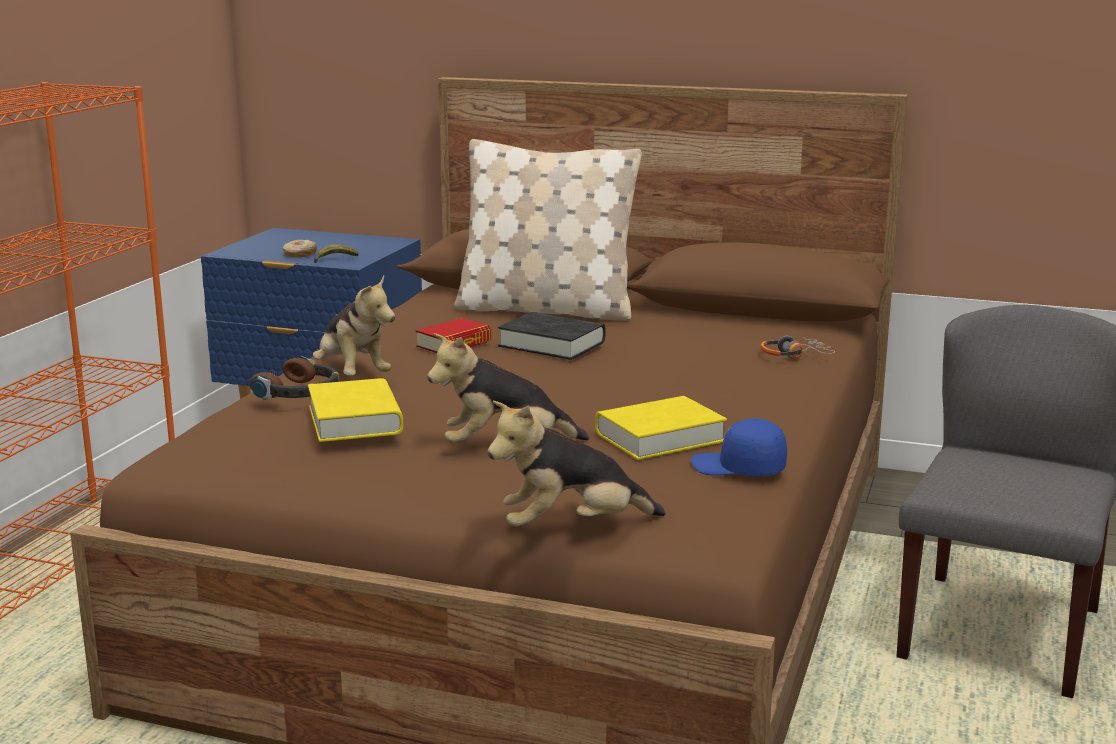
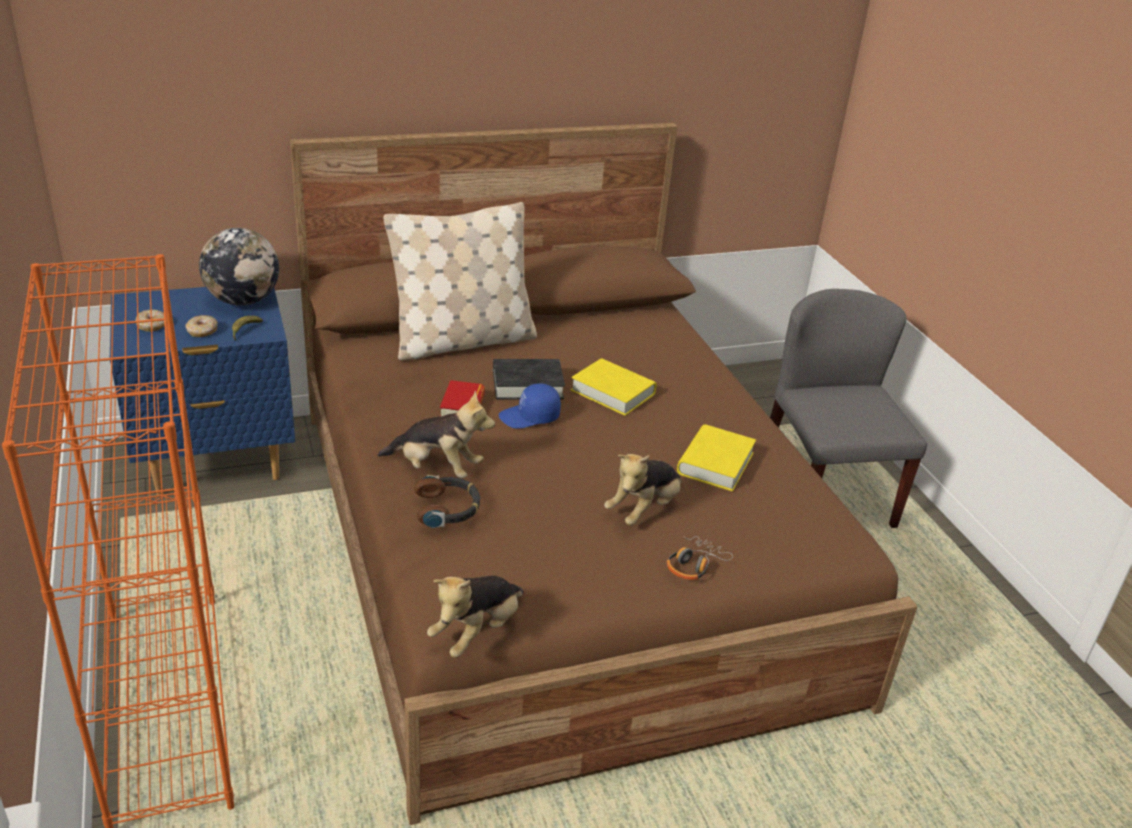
camera: 40 degrees left, 15 degrees up
yellow book [308,378,403,442] -> yellow book moved to [571,358,657,416]
plush toy [487,401,666,527] -> plush toy moved to [427,575,524,658]
blue cap [691,418,787,476] -> blue cap moved to [499,383,561,429]
headphones [760,336,835,359] -> headphones moved to [667,536,733,580]
none -> donut [136,310,164,332]
none -> globe [199,228,279,306]

